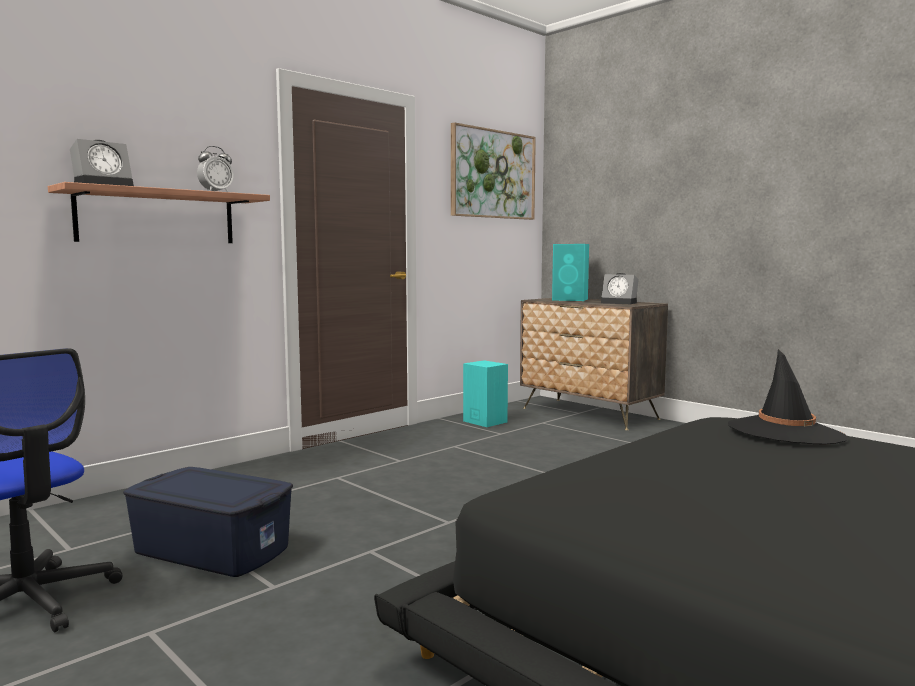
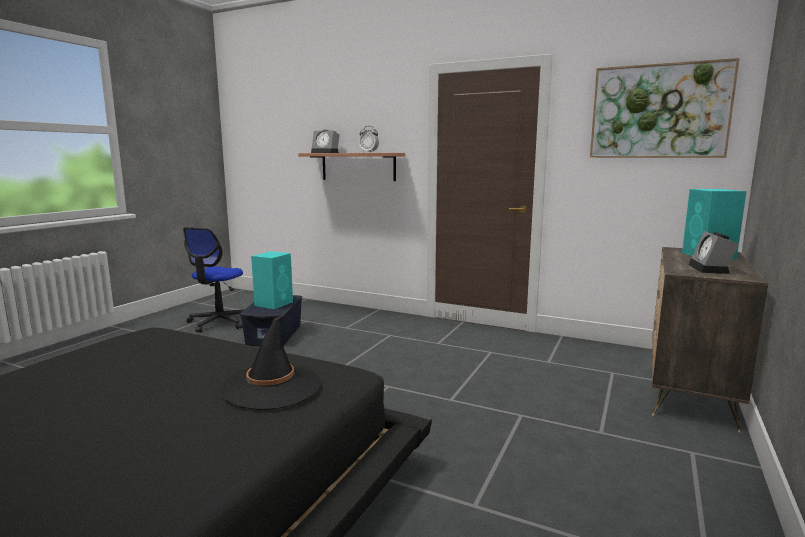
camera: 70 degrees right, 5 degrees up
turquoise speaker [463,360,508,427] -> turquoise speaker moved to [251,251,293,309]

